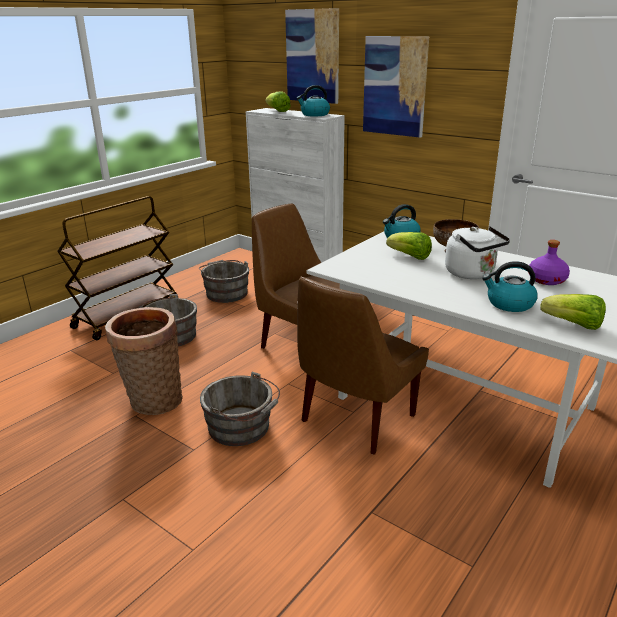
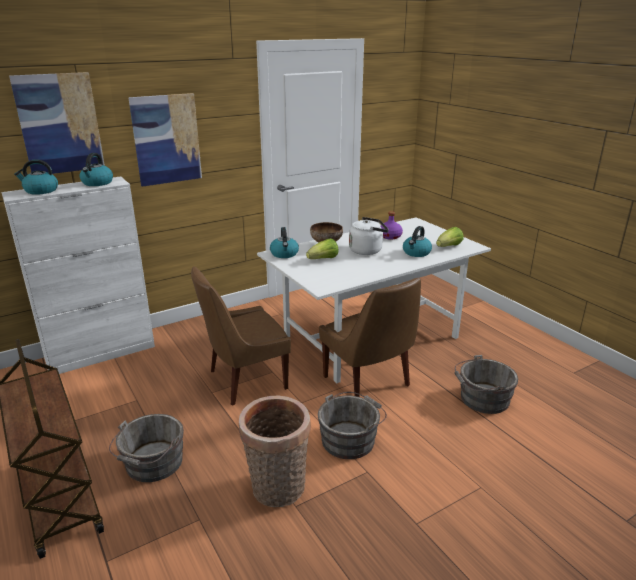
camera: 70 degrees left, 0 degrees up
grey bucket [199,260,249,303] -> grey bucket moved to [455,355,518,414]
lettuce [266,91,291,112] -> kettle [14,159,58,195]

